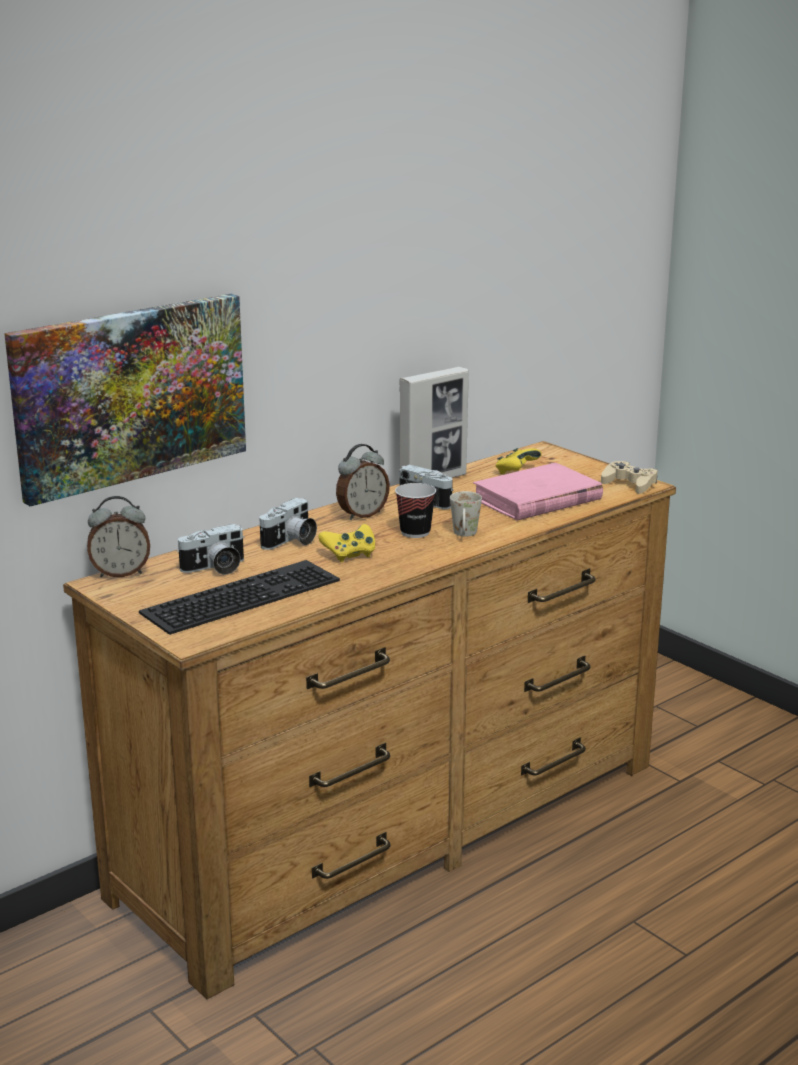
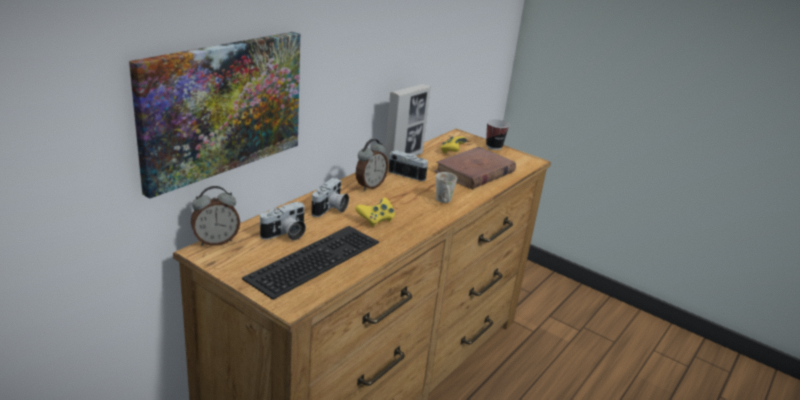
camera: 15 degrees left, 5 degrees up
cup [395,483,436,538] -> cup moved to [486,119,510,150]
pink book [473,463,603,521] -> brown book [434,147,516,189]
beige game controller [601,461,658,494] -> none

